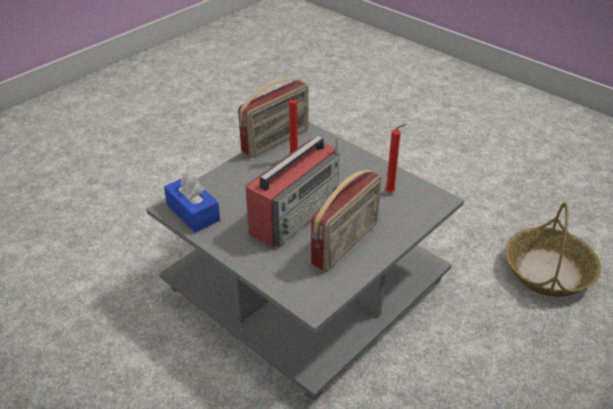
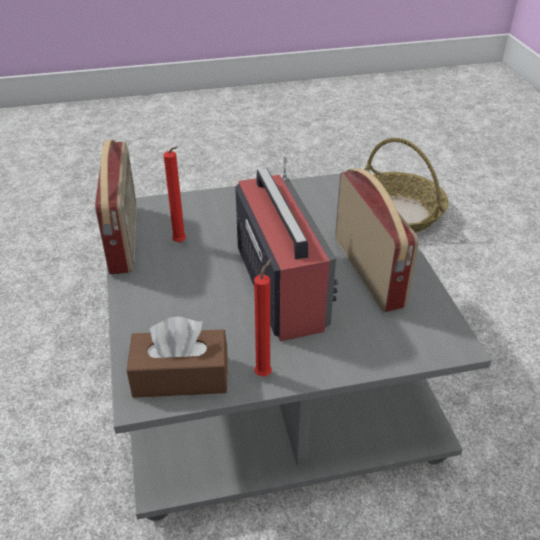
camera: 55 degrees left, 0 degrees up
blue tissue box [164,173,220,233] -> brown tissue box [127,317,228,398]
red candle [385,124,406,193] -> red candle moved to [254,258,272,376]

